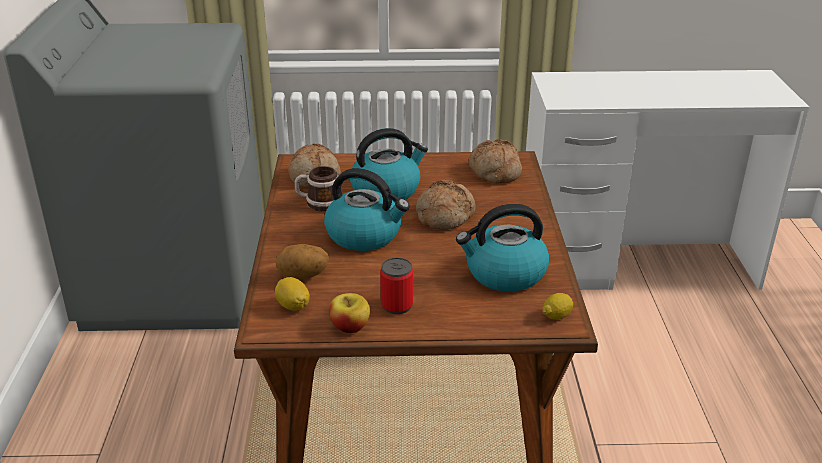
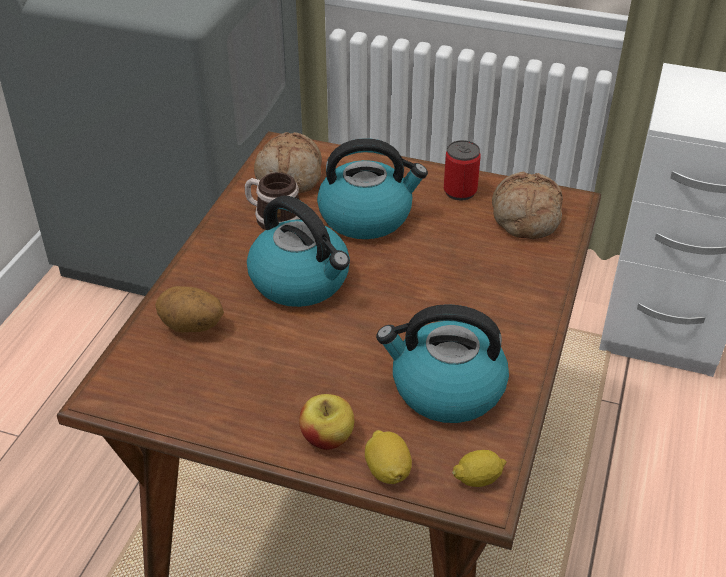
camera: 20 degrees right, 10 degrees up
lemon [275,277,310,311] -> lemon moved to [365,430,412,484]
apple [329,293,370,333] -> apple moved to [299,394,354,450]
can [380,258,413,314] -> can moved to [444,140,481,200]
bread [416,180,476,230] -> none

